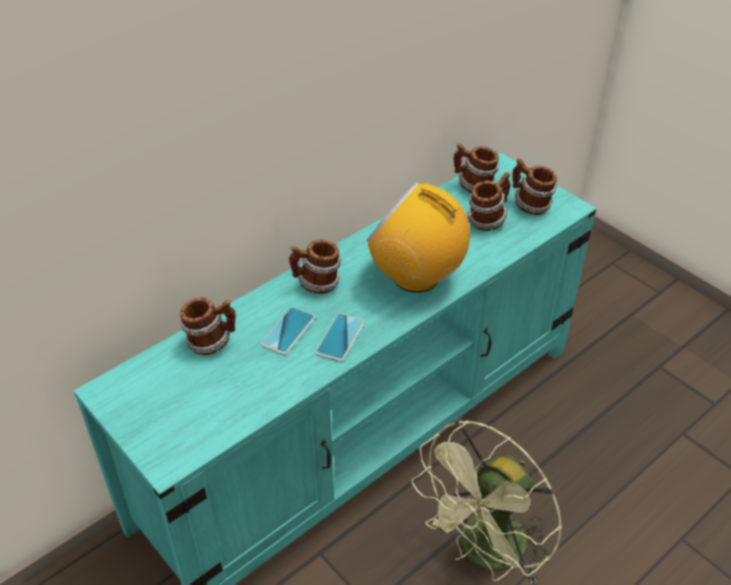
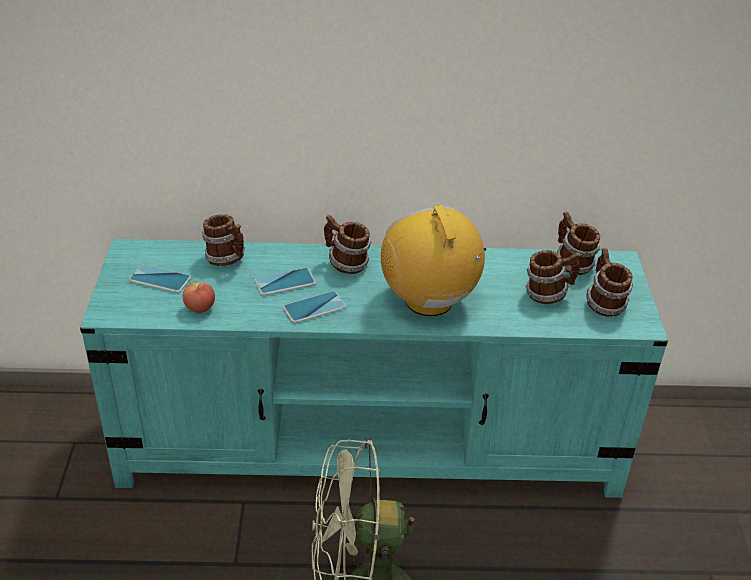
camera: 40 degrees right, 5 degrees down
none -> phone [129,264,191,293]
none -> apple [182,282,215,313]

